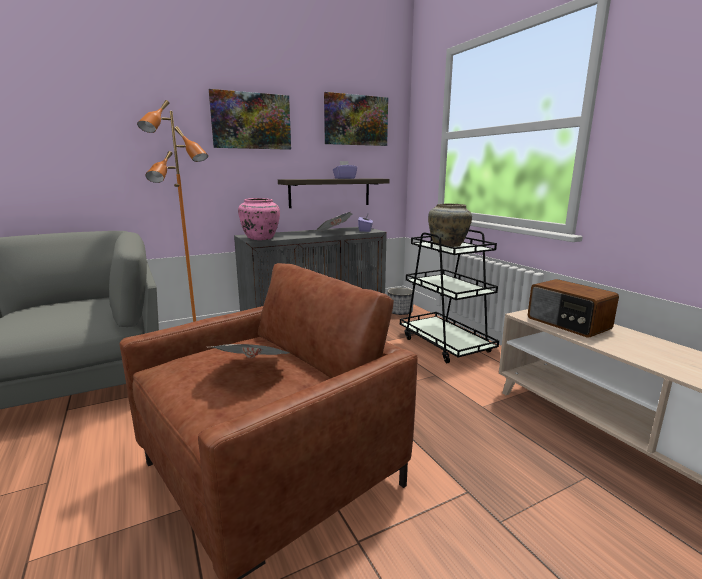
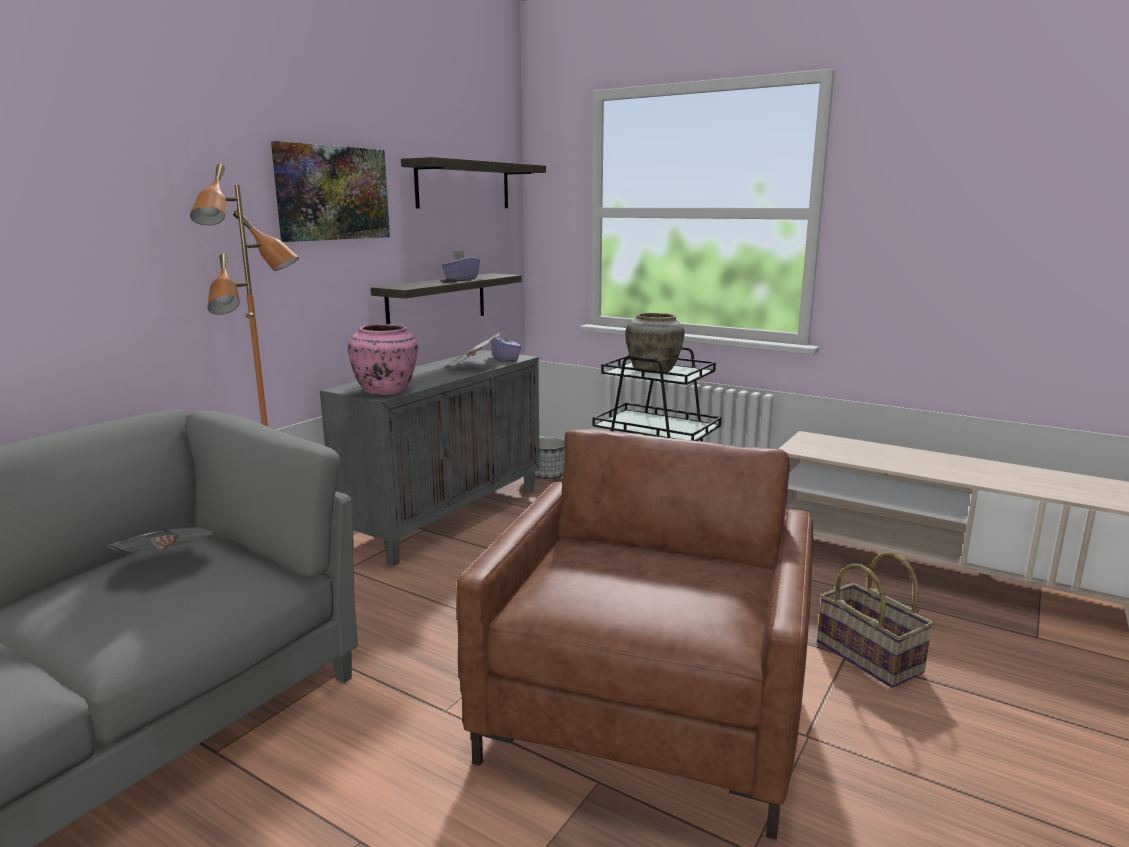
camera: 30 degrees left, 0 degrees up
newspaper [212,344,290,358] -> newspaper moved to [103,528,215,552]
picture [324,92,388,146] -> shelf [401,157,546,209]
radio [528,279,619,337] -> none
none -> basket [817,552,934,688]

